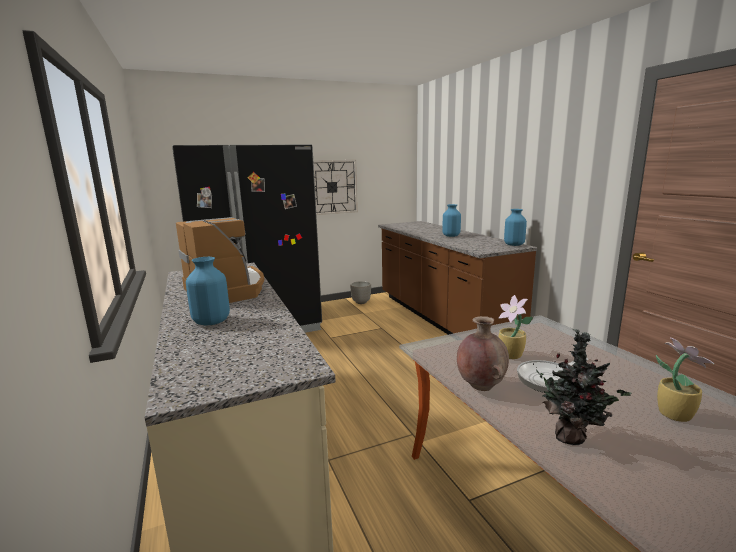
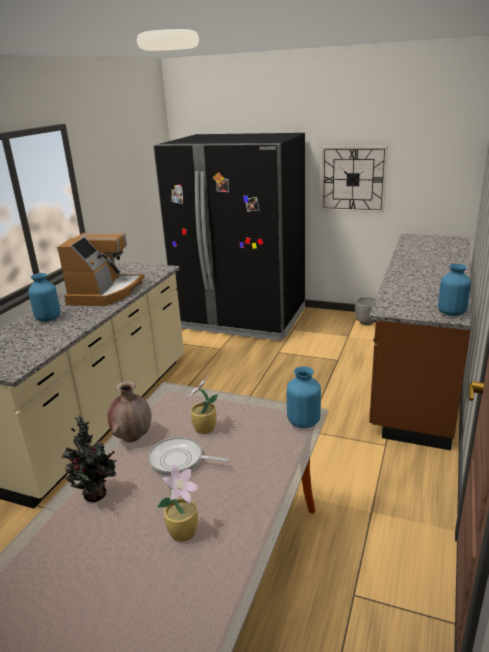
camera: 45 degrees right, 10 degrees up
blue vase [442,204,461,237] -> blue vase moved to [287,366,321,428]

